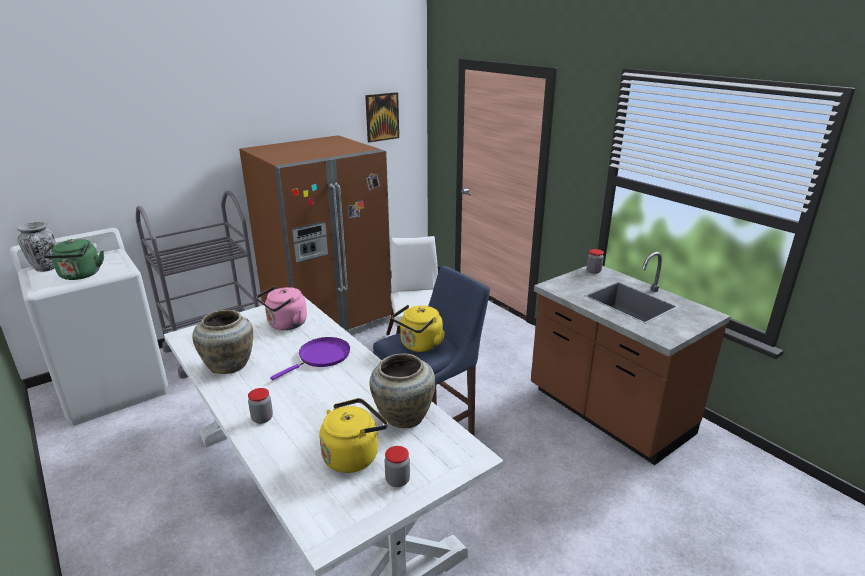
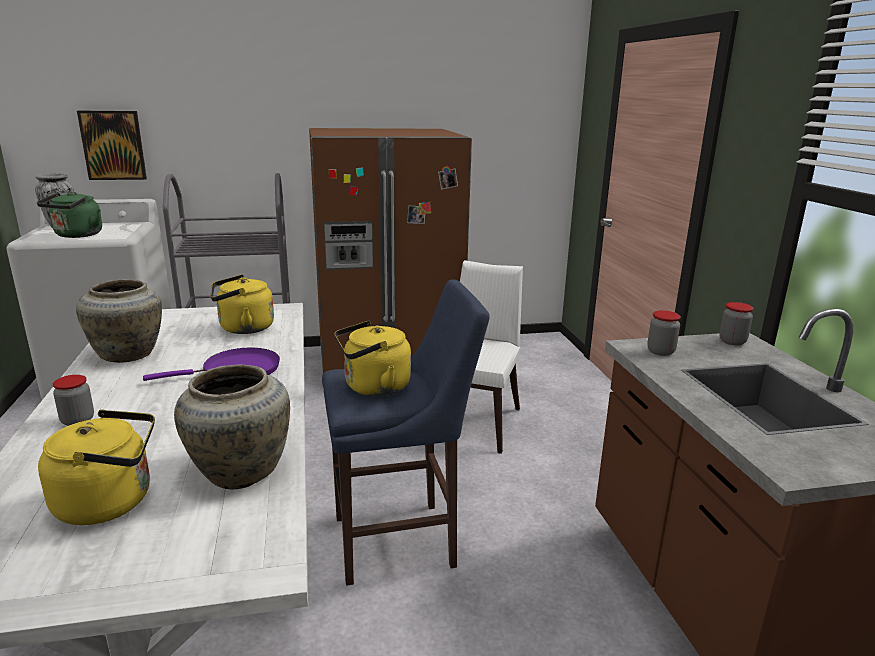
camera: 25 degrees right, 5 degrees down
pink kettle [256,286,307,330] -> yellow kettle [211,275,274,334]
picture [365,92,399,142] -> picture moved to [77,111,147,180]
jar [385,446,410,487] -> jar moved to [647,310,681,356]

